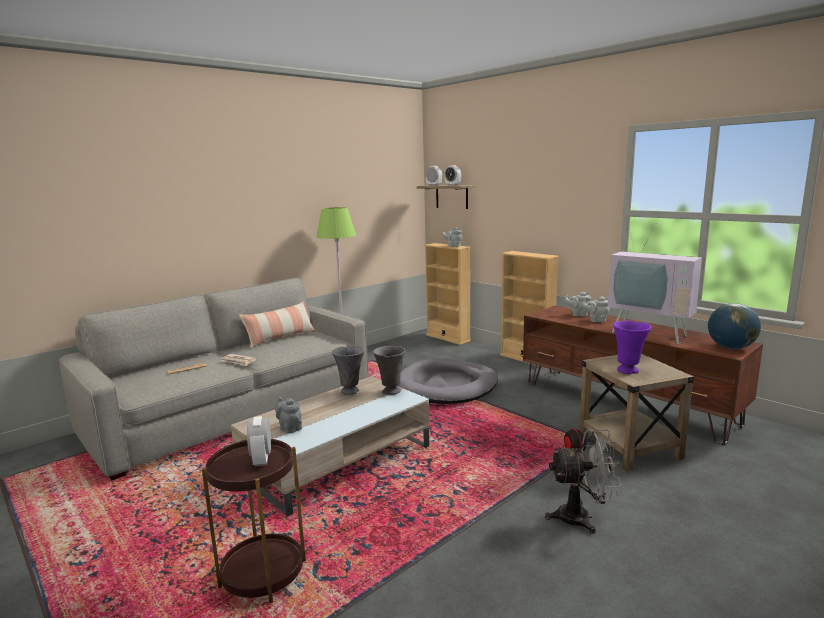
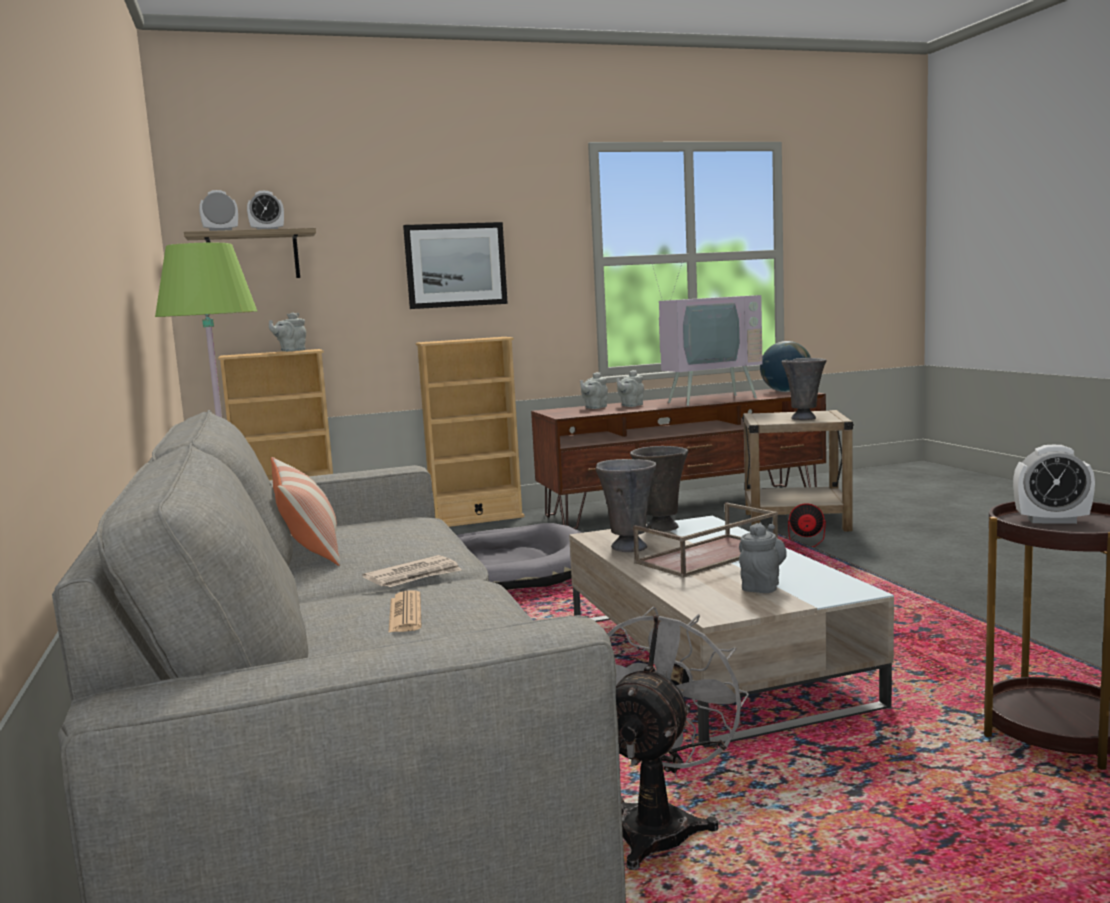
camera: 65 degrees left, 5 degrees down
grey teapot [275,397,302,434] -> grey teapot turned 135 degrees clockwise [739,523,787,593]
grey fan [545,429,622,534] -> grey fan moved to [607,607,749,870]
purple vase [613,321,652,374] -> grey vase [782,358,827,420]
none -> picture [403,222,508,309]
none -> brown tray [633,503,778,578]

